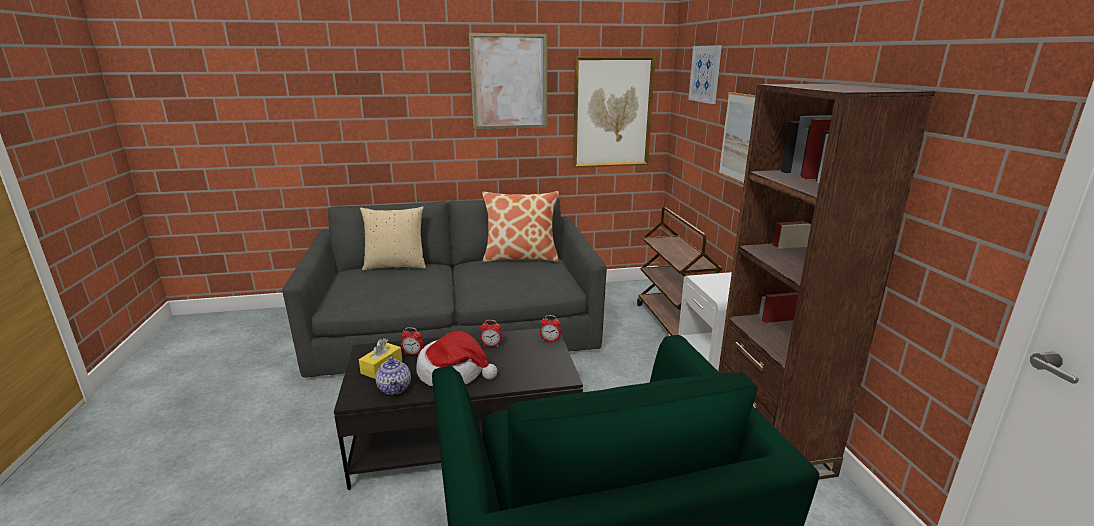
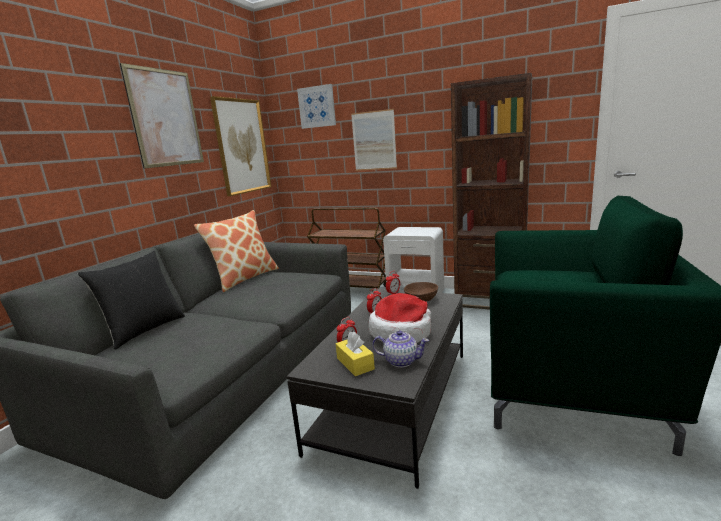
camera: 55 degrees left, 5 degrees down
beige pillow [360,206,426,271] -> black pillow [78,251,185,349]
none -> brown bowl [404,282,438,302]

